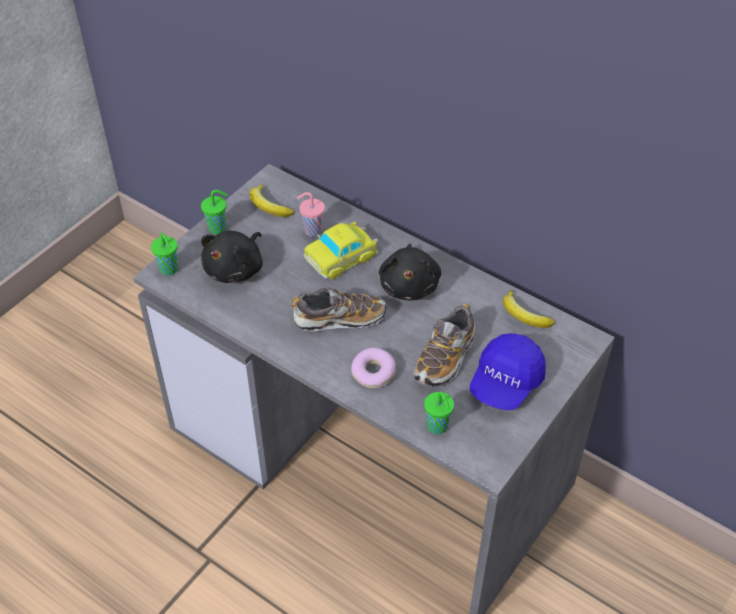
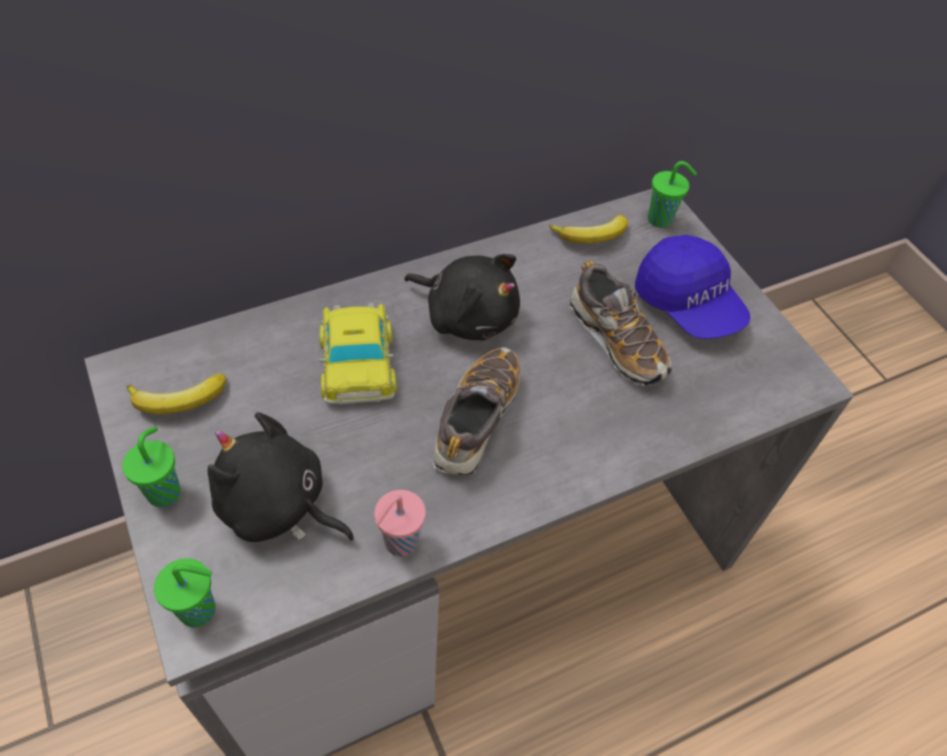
camera: 65 degrees left, 5 degrees up
black plush toy [201,231,263,283] -> black plush toy turned 150 degrees clockwise [207,412,354,542]
pink cup [297,192,325,237] -> pink cup moved to [374,490,426,557]
donut [351,347,396,388] -> none
green cup [424,392,454,435] -> green cup moved to [648,161,697,228]

